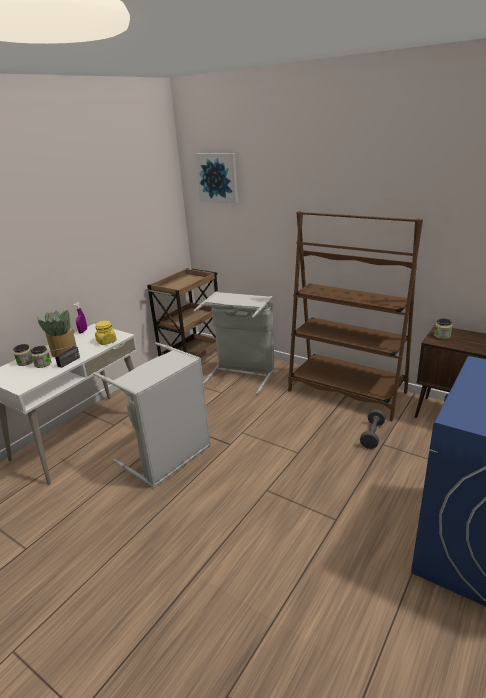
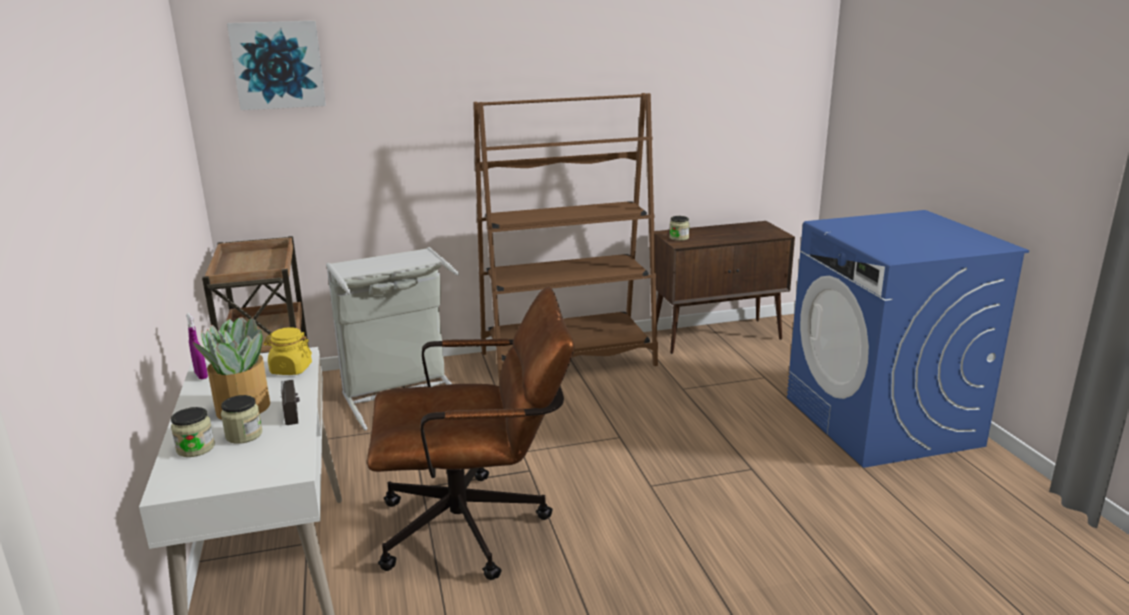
camera: 50 degrees left, 5 degrees down
grey laundry basket [93,342,211,488] -> brown office chair [367,287,574,580]
grey dumbbell [360,409,386,449] -> none

